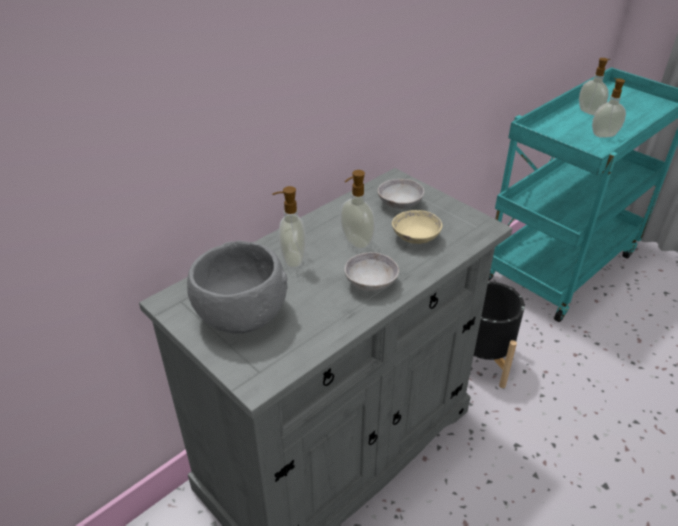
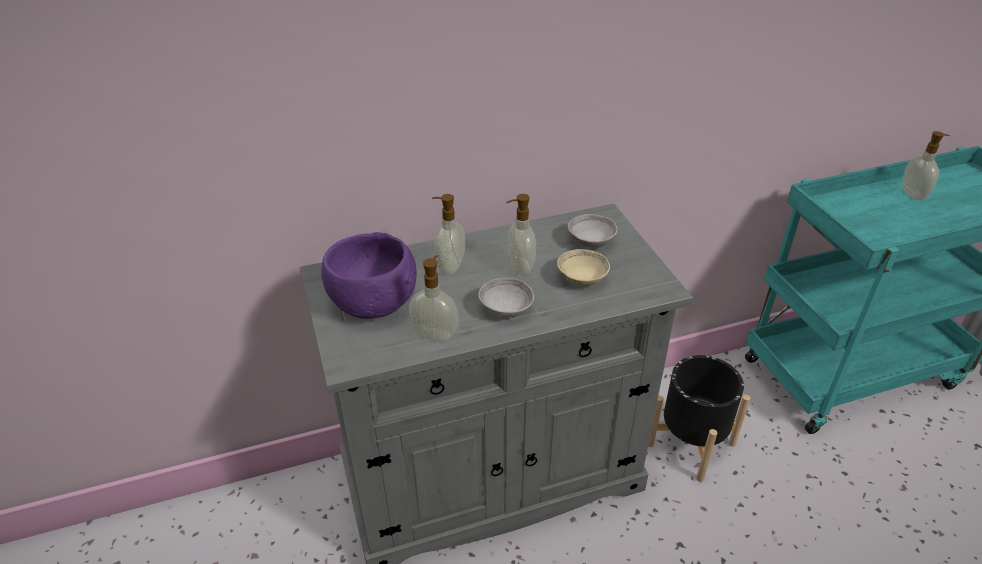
camera: 25 degrees right, 0 degrees up
grey bowl [187,241,288,334] -> purple bowl [321,232,417,319]
soap dispenser [592,78,626,138] -> soap dispenser moved to [409,255,459,342]

